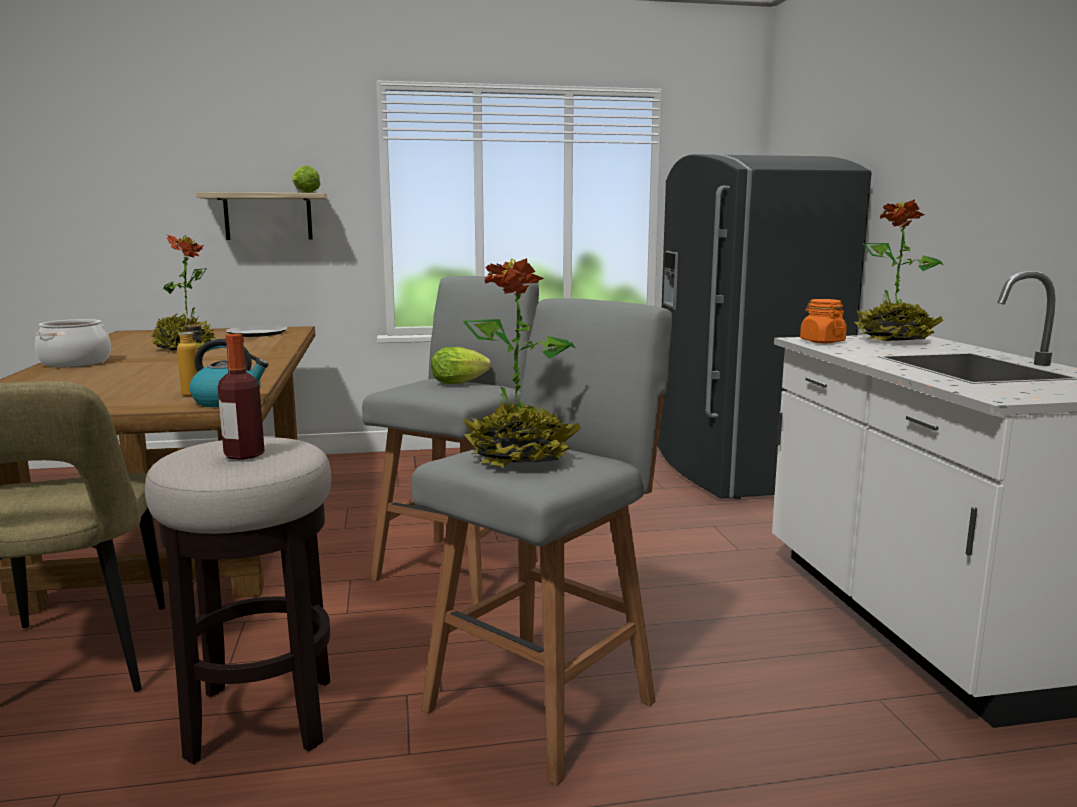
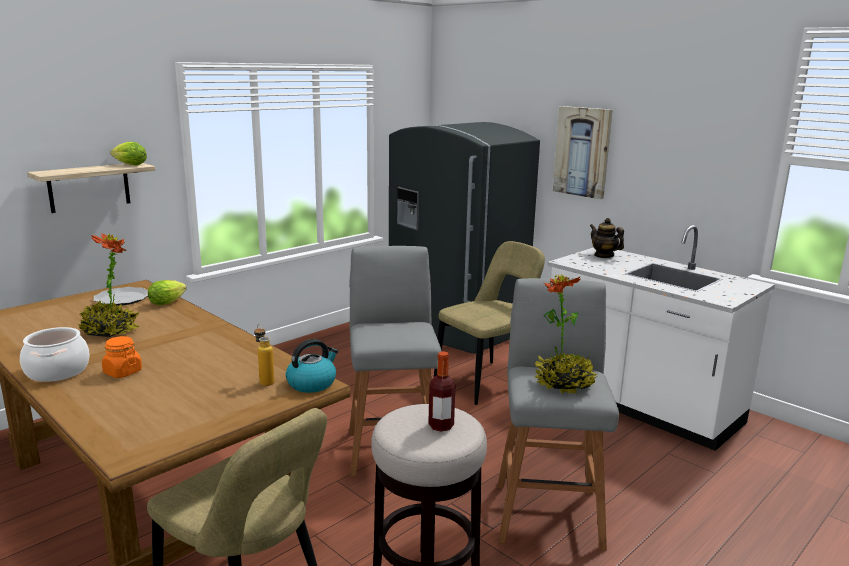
camera: 35 degrees left, 5 degrees up
lettuce [431,347,491,384] -> lettuce moved to [148,280,187,305]
orange jar [800,299,847,343] -> orange jar moved to [102,336,142,378]
potted plant [855,199,943,341] -> teapot [590,218,624,258]
none -> beige chair [434,241,545,405]
none -> picture [553,106,612,199]

